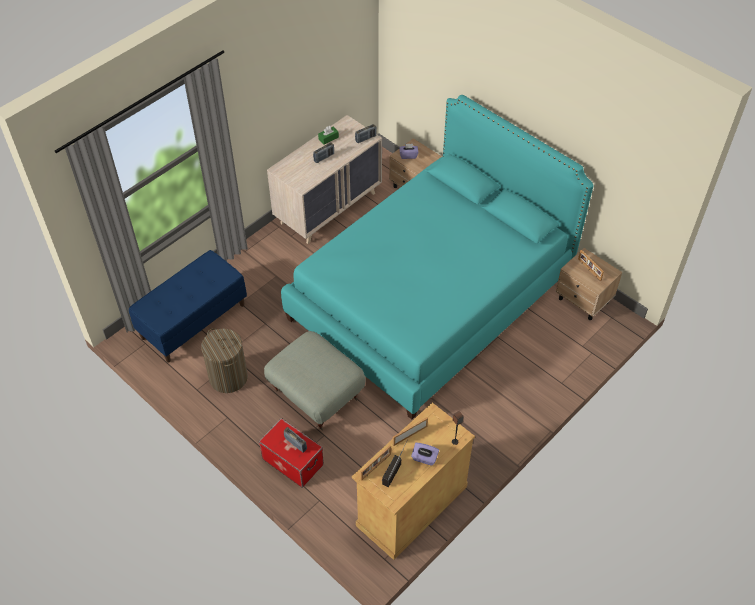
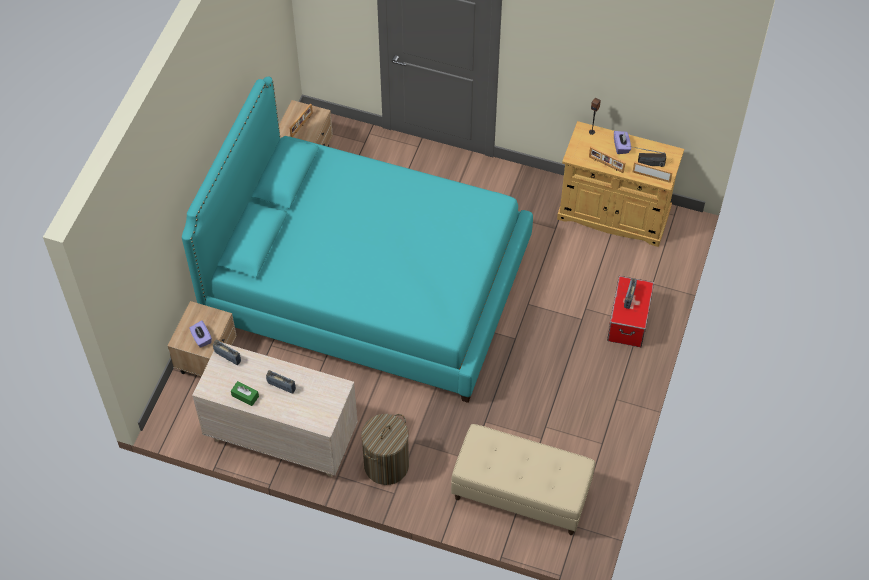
camera: 115 degrees left, 5 degrees up
blue bench [129,250,247,363] -> beige bench [451,424,595,535]
laundry basket [201,328,248,393] -> laundry basket moved to [361,414,409,485]
grey ottoman [264,331,366,430] -> none

